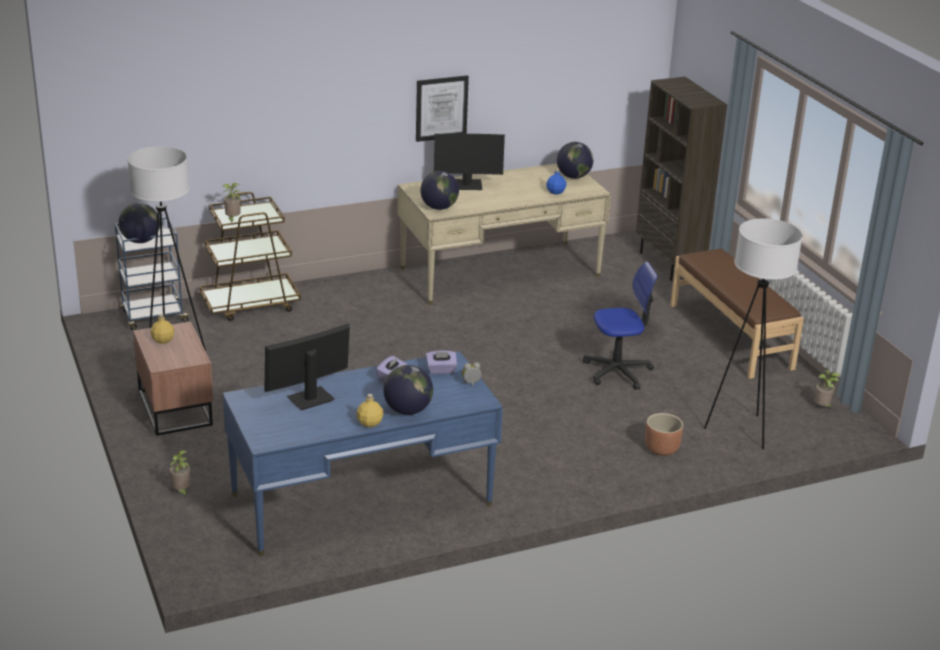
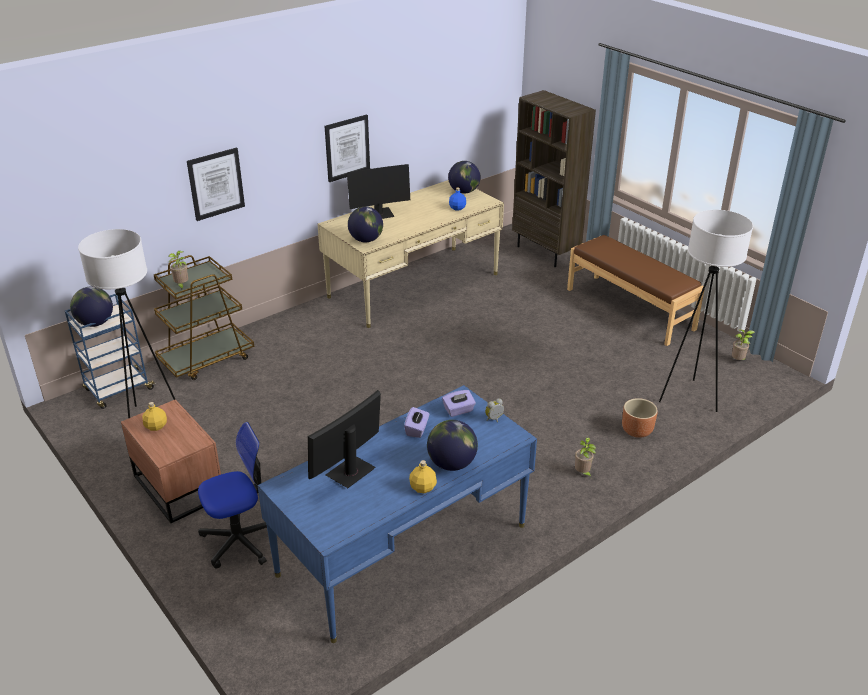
camera: 15 degrees left, 5 degrees up
potted plant [169,450,190,498] -> potted plant moved to [575,438,596,477]
office chair [583,262,658,390] -> office chair moved to [198,422,267,569]
none -> picture [187,148,245,221]

